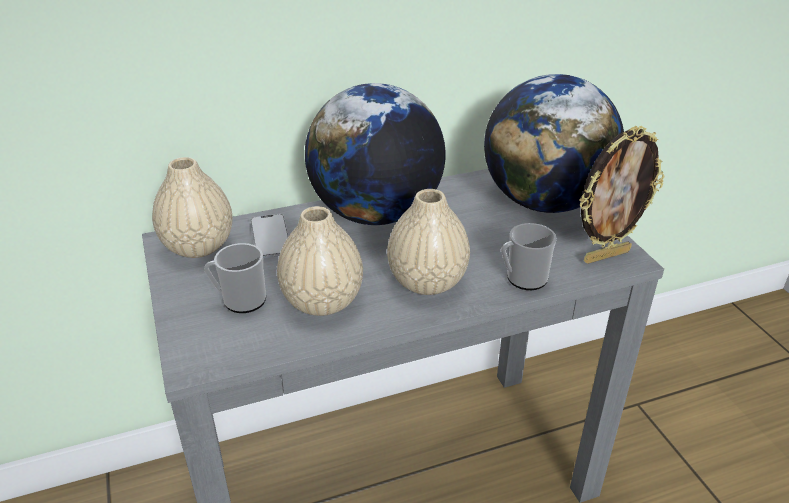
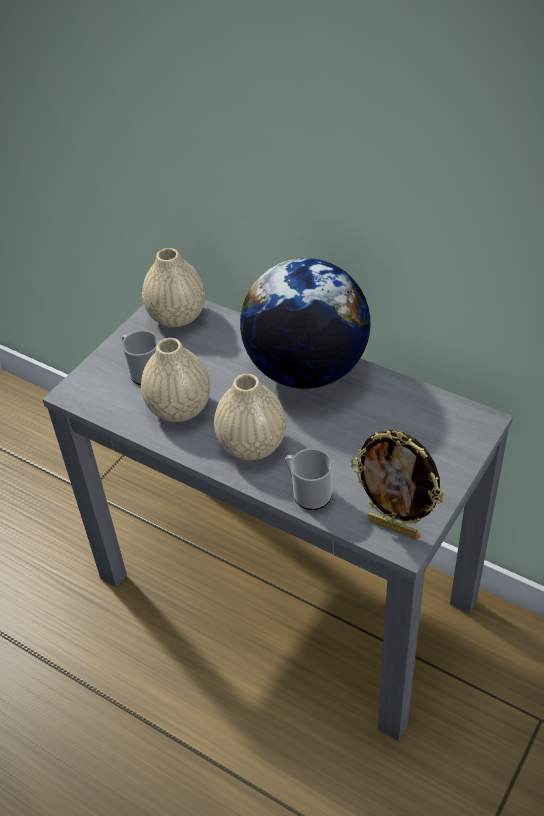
camera: 55 degrees right, 10 degrees up
phone [251,214,288,259] -> none
globe [484,74,624,213] -> none

